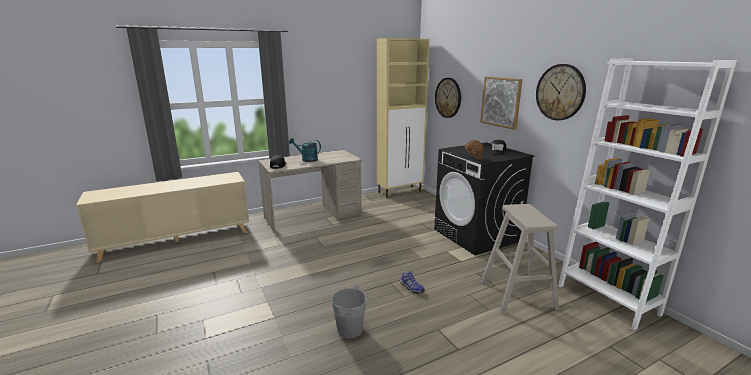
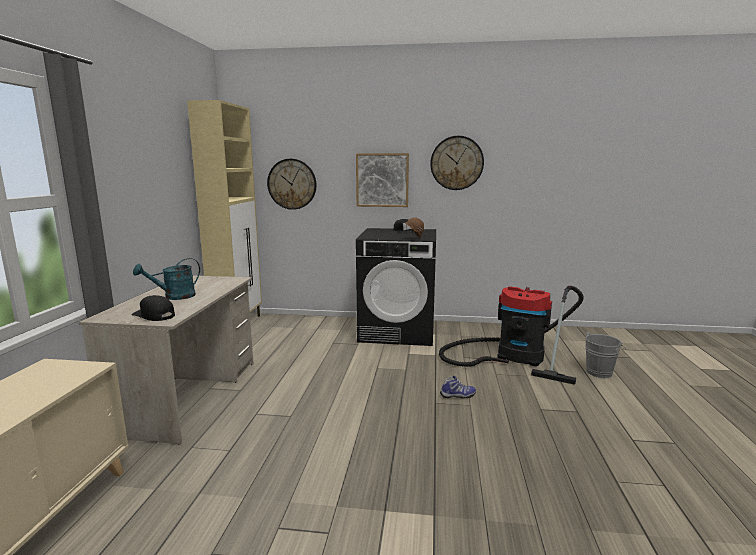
camera: 55 degrees left, 5 degrees down
grey bucket [331,285,373,339] -> grey bucket moved to [585,332,626,378]
beige stool [481,204,559,314] -> vacuum cleaner [439,286,583,385]
white bookcase [558,59,737,330] -> none

